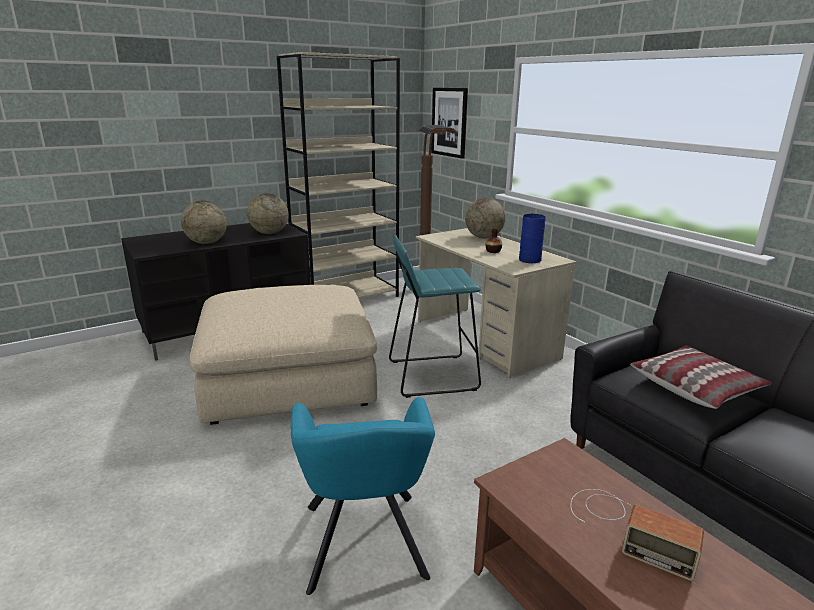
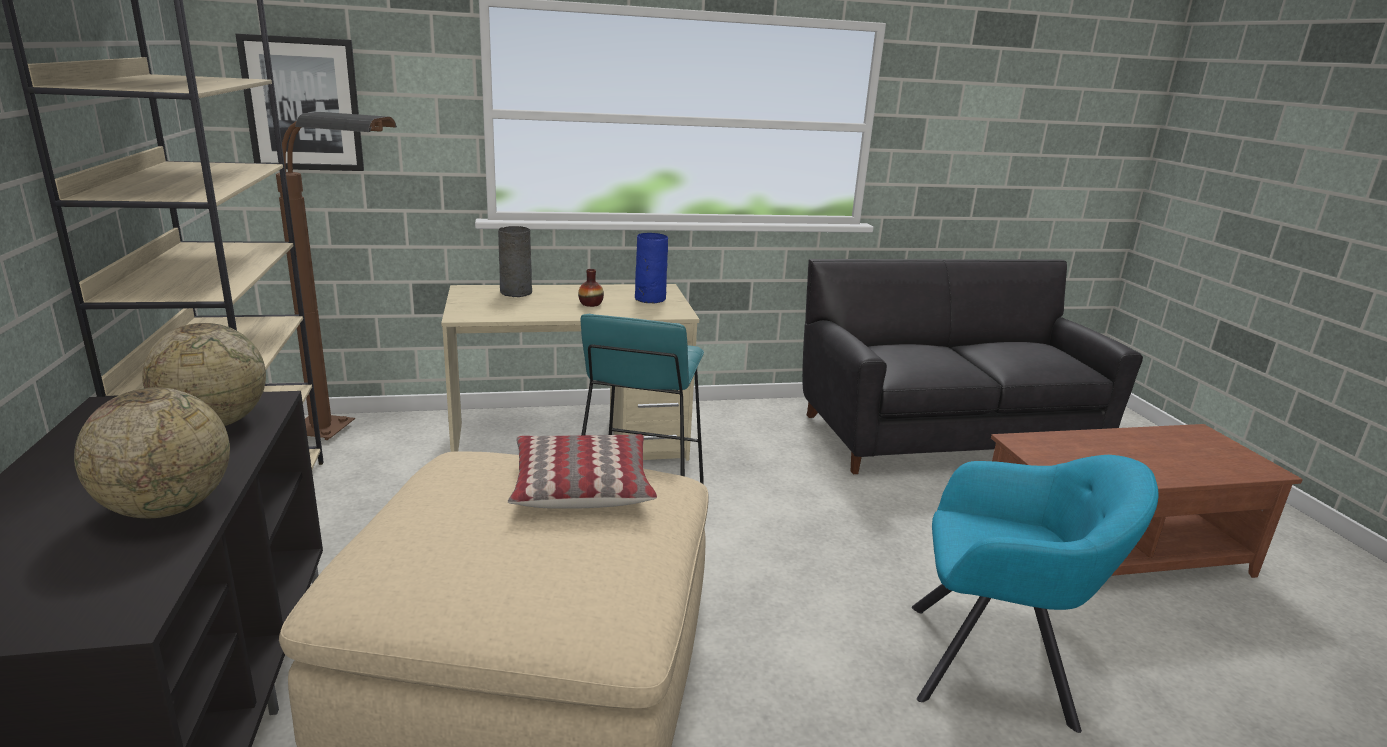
camera: 70 degrees left, 0 degrees up
globe [465,198,505,238] -> grey vase [498,226,532,297]
radio [571,489,704,581] -> none
pillow [630,346,772,409] -> pillow moved to [508,434,657,509]

